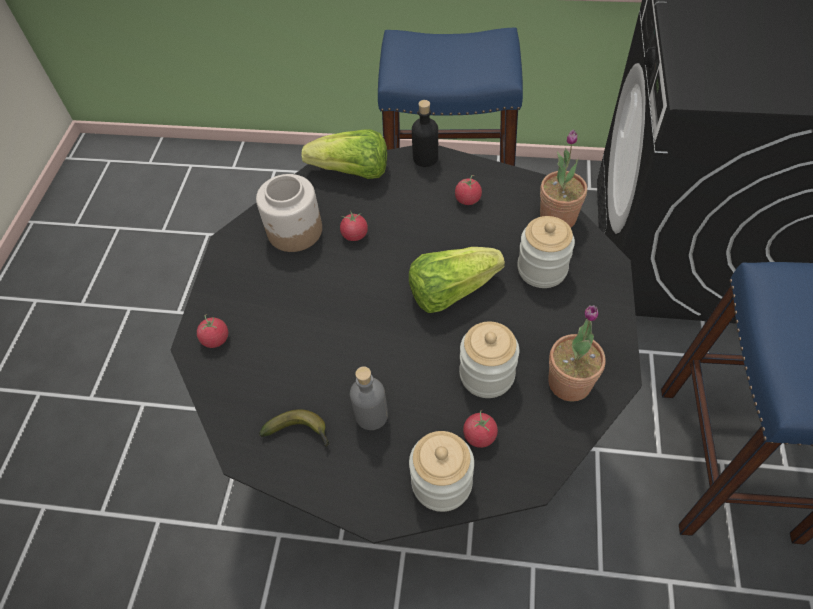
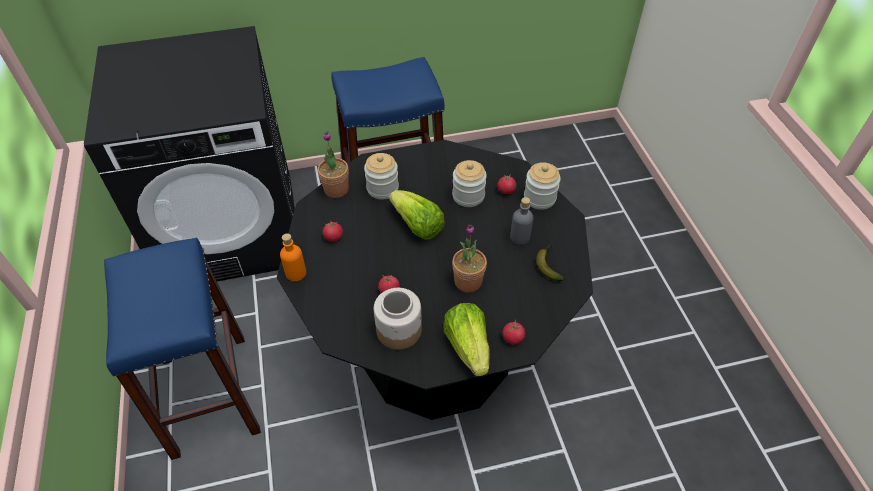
camera: 115 degrees left, 5 degrees down
lettuce [302,129,387,179] -> lettuce moved to [443,303,489,376]
black bottle [412,100,438,167] -> orange bottle [280,233,306,281]
potted plant [548,305,606,402] -> potted plant moved to [452,224,487,293]

